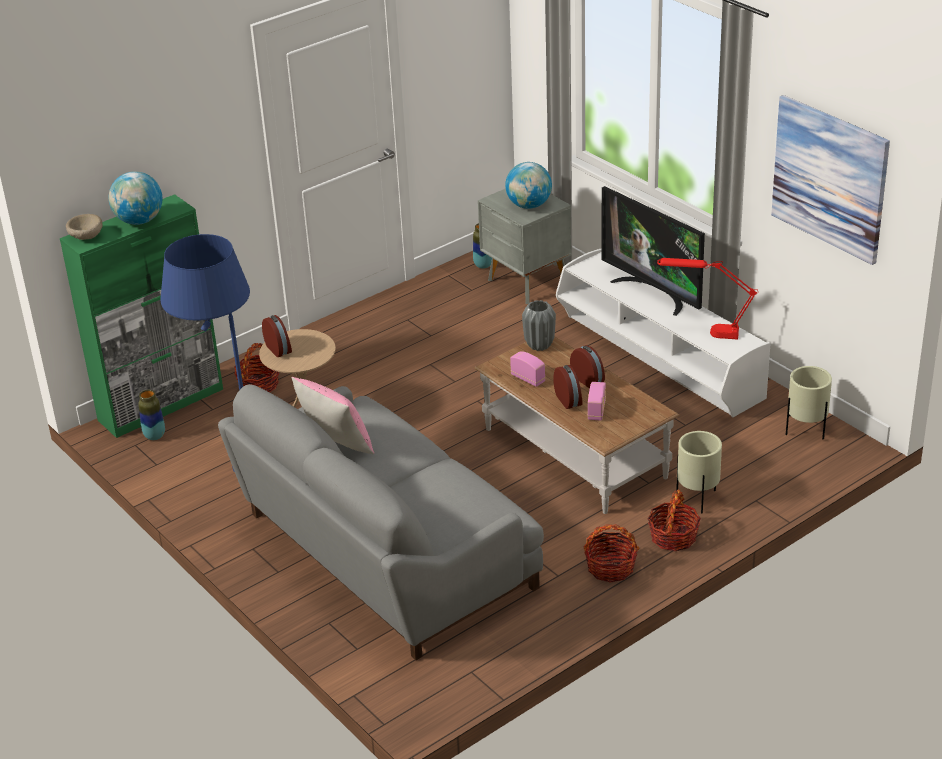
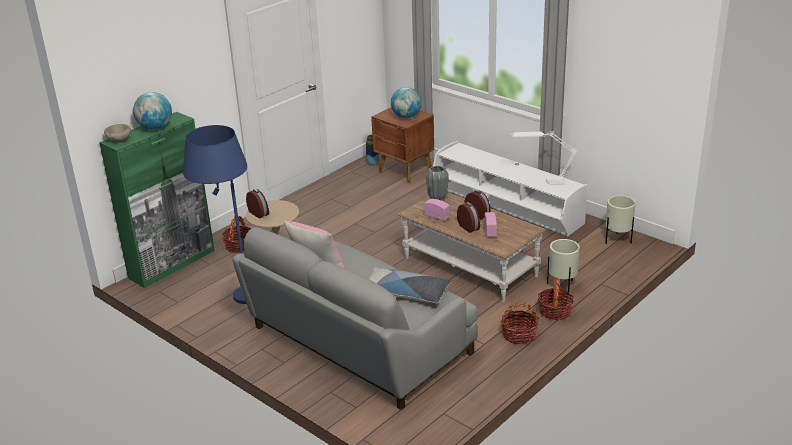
camera: 10 degrees left, 5 degrees down
vase [138,390,165,440] -> none
grey nightstand [478,188,571,304] -> brown nightstand [371,107,434,184]
television [601,186,705,316] -> none
red table lamp [657,258,758,340] -> white table lamp [511,131,578,185]
picture [771,95,890,265] -> none
none -> pillow [368,268,452,303]

